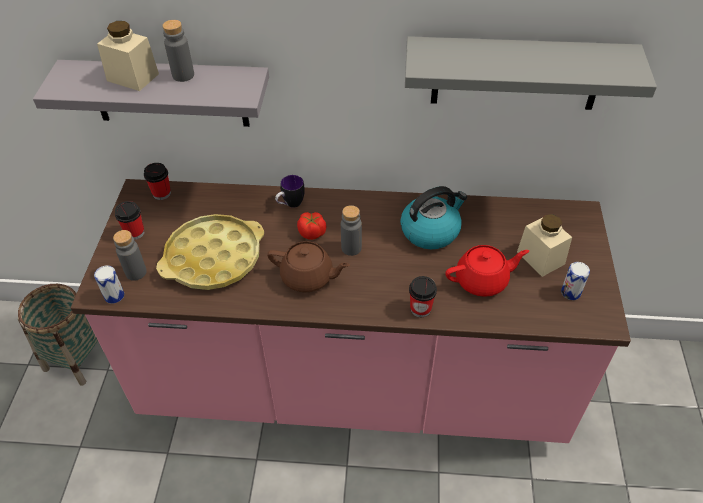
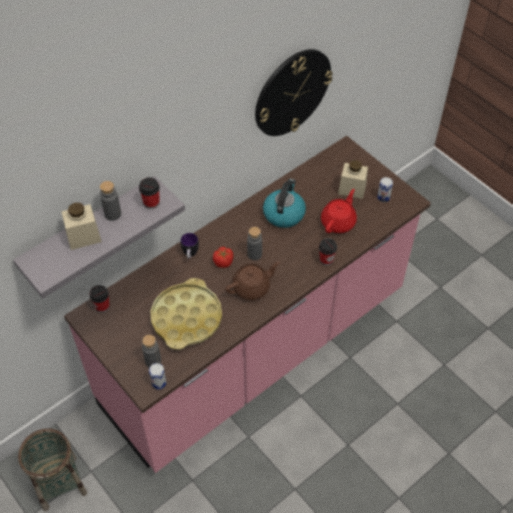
camera: 45 degrees left, 5 degrees up
cup [115,201,144,240] -> cup moved to [139,177,160,209]
grey shelf [405,36,657,110] -> wall clock [255,49,333,136]

